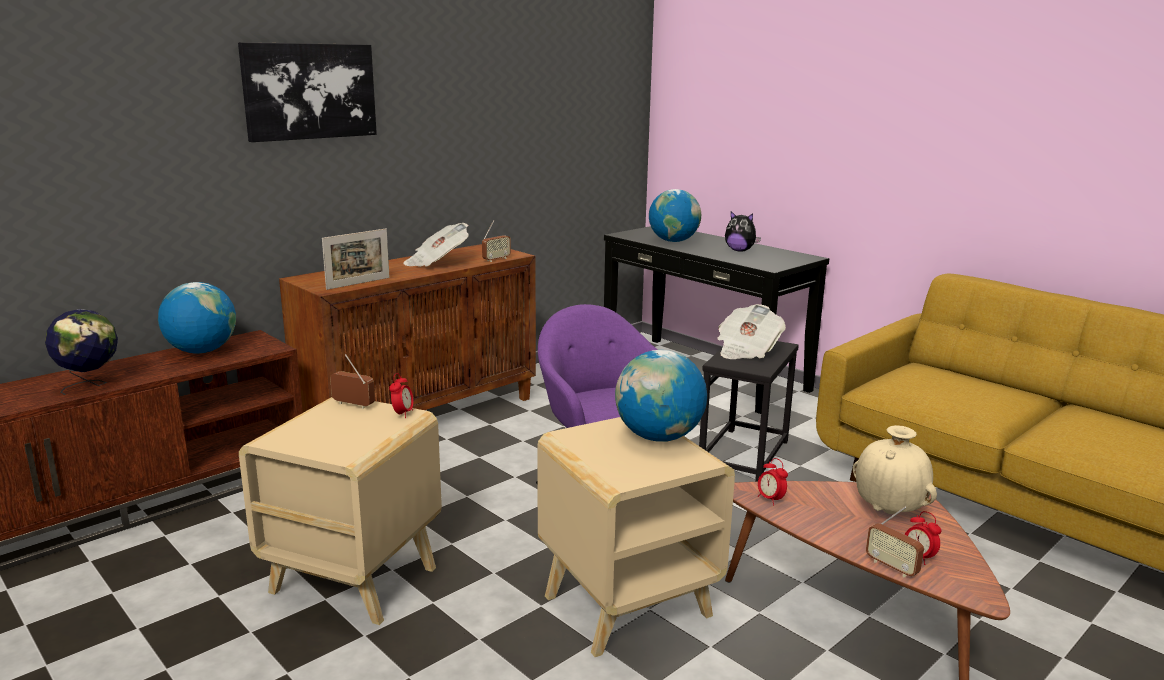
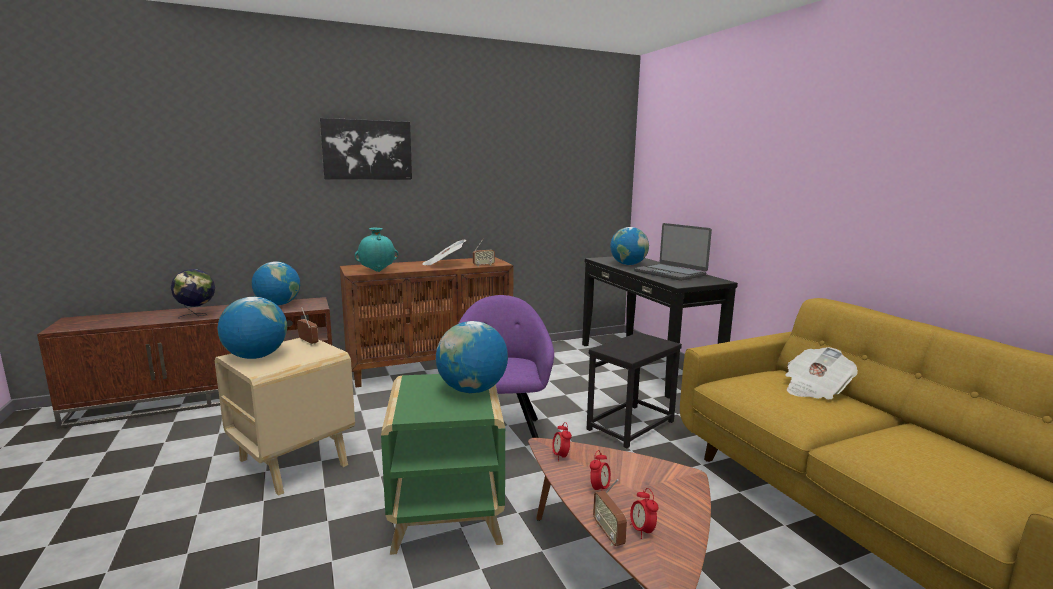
camera: 20 degrees right, 5 degrees down
picture frame [322,229,390,290] -> turquoise vase [355,228,398,272]
alarm clock [389,373,413,418] -> alarm clock moved to [590,450,611,491]
beige side table [537,417,735,657] -> green side table [381,374,505,555]
newspaper [717,304,786,359] -> newspaper moved to [785,347,858,400]
plush toy [725,211,761,251] -> laptop [634,223,712,281]
beige vase [853,425,937,514] -> none
none -> globe [217,297,287,359]

